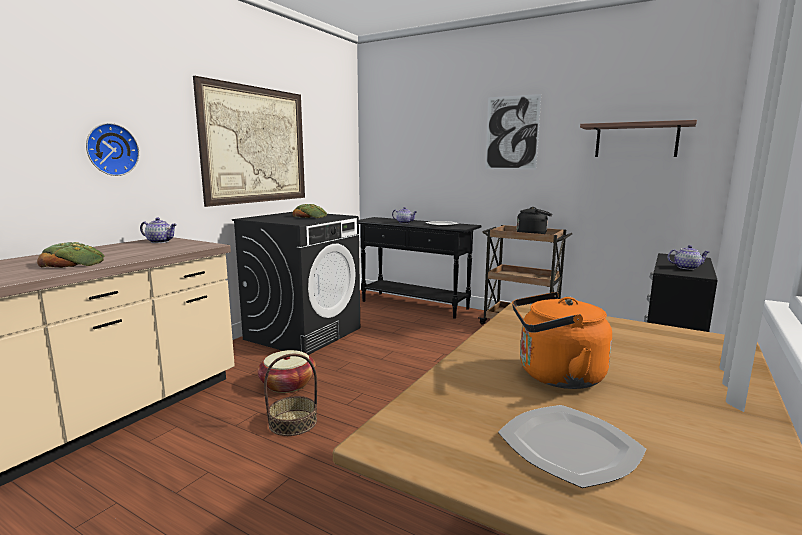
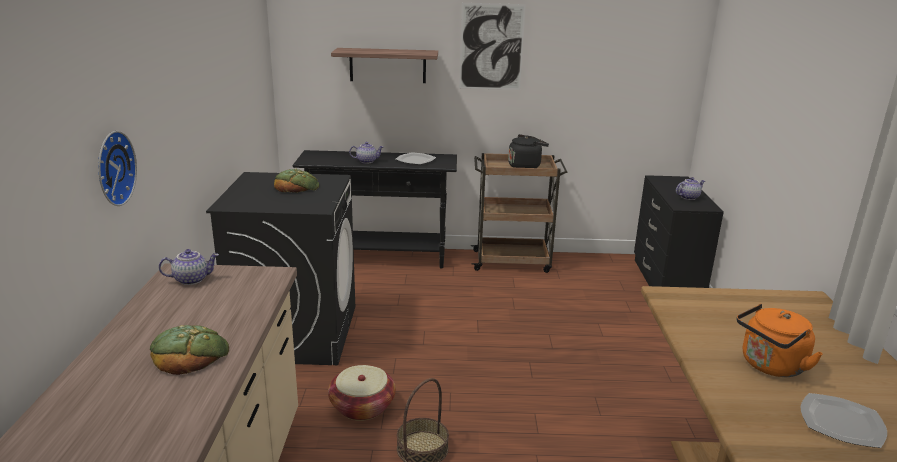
camera: 30 degrees left, 10 degrees up
picture [193,76,305,207] -> none
shelf [580,120,697,157] -> shelf moved to [331,48,438,83]

